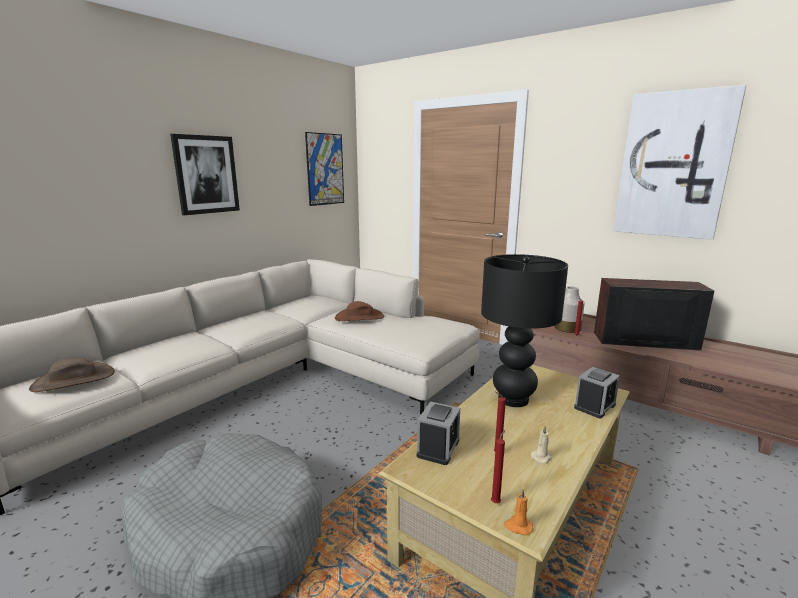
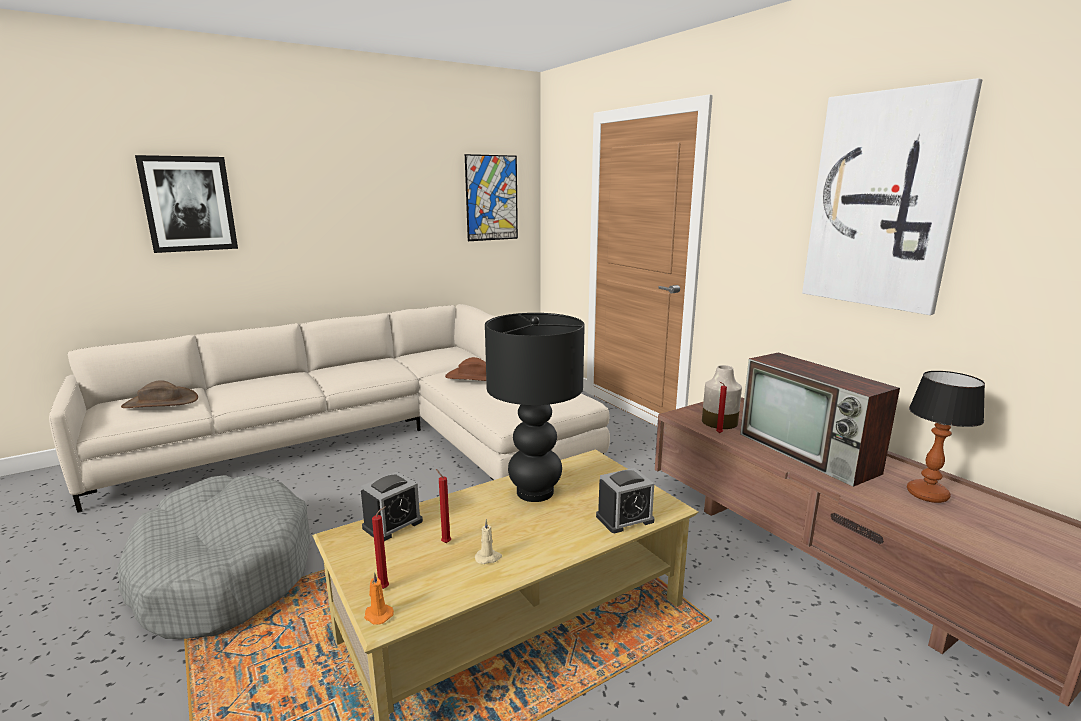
camera: 20 degrees right, 0 degrees up
picture [170,134,240,215] -> picture moved to [135,155,238,253]
television [594,278,714,351] -> television turned 150 degrees counterclockwise [740,352,900,487]
none -> table lamp [907,371,985,503]

